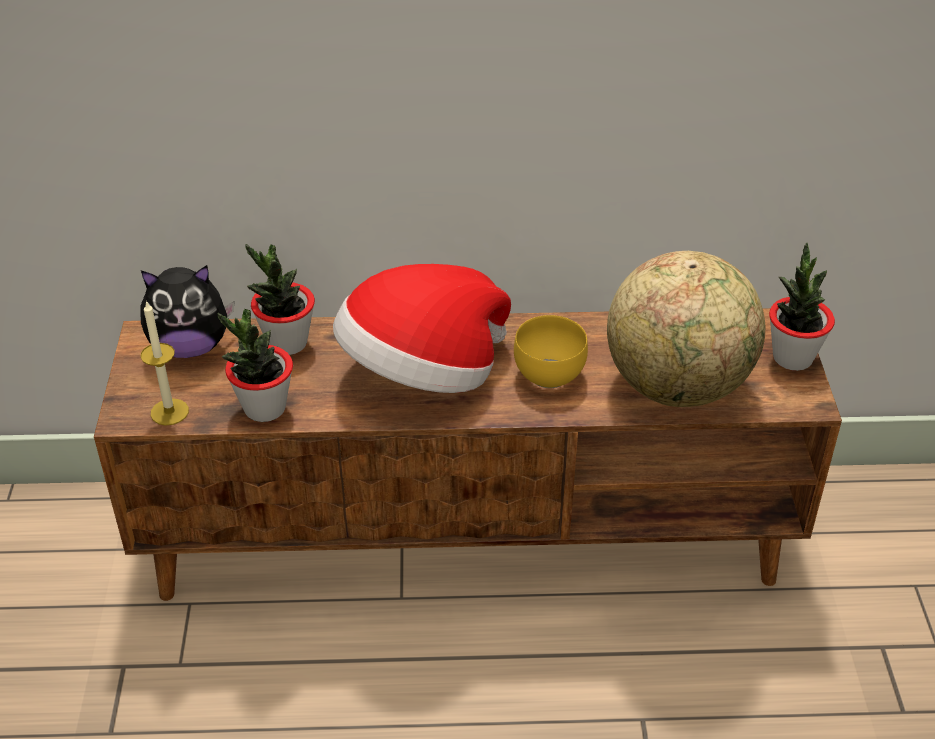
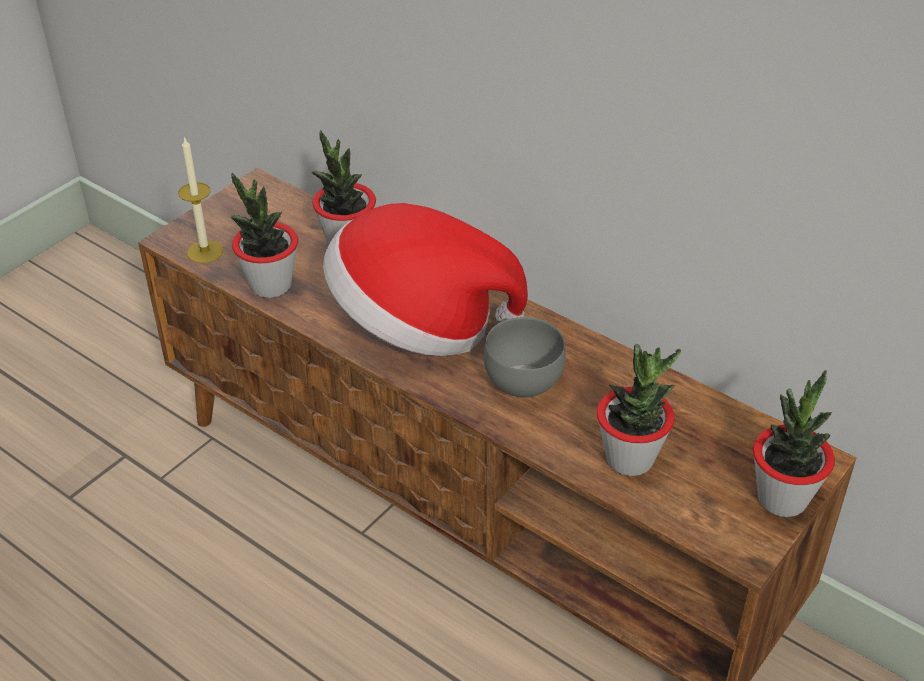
camera: 40 degrees right, 0 degrees up
plush toy [140,265,235,358] -> none
yellow bowl [514,315,588,388] -> grey bowl [484,317,566,398]
globe [607,251,765,407] -> potted plant [597,344,681,476]

